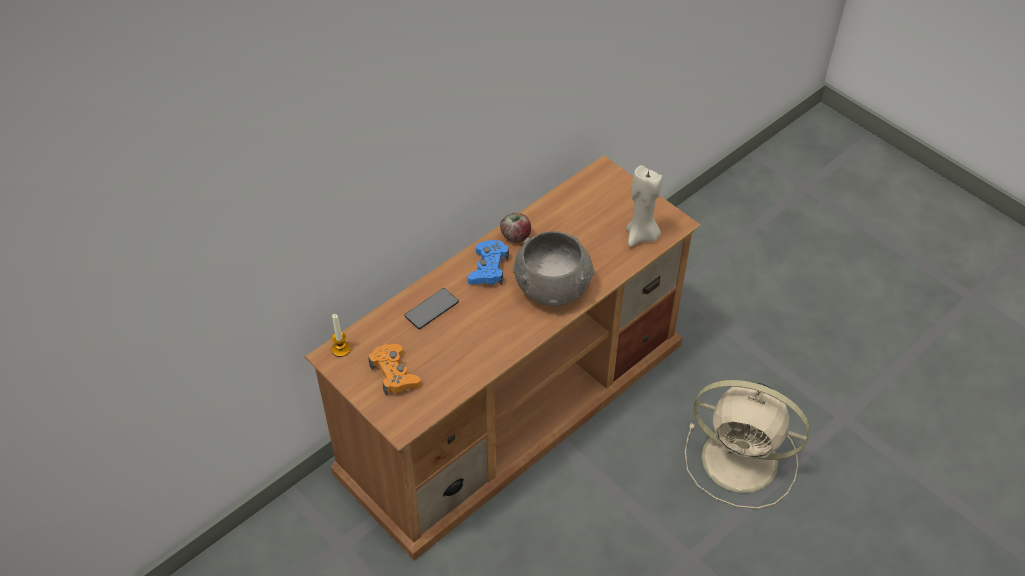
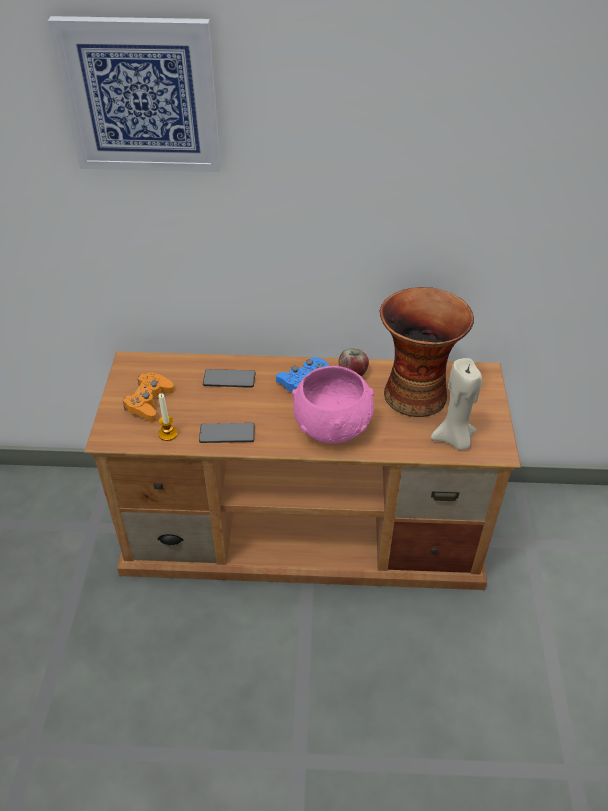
camera: 45 degrees right, 5 degrees down
candle [331,314,351,357] -> candle moved to [159,393,178,441]
grey bowl [512,231,595,306] -> pink bowl [292,366,374,444]
beige fan [685,380,810,509] -> none
none -> picture [48,16,221,172]
none -> phone [199,423,255,443]
none -> vase [380,287,474,417]

